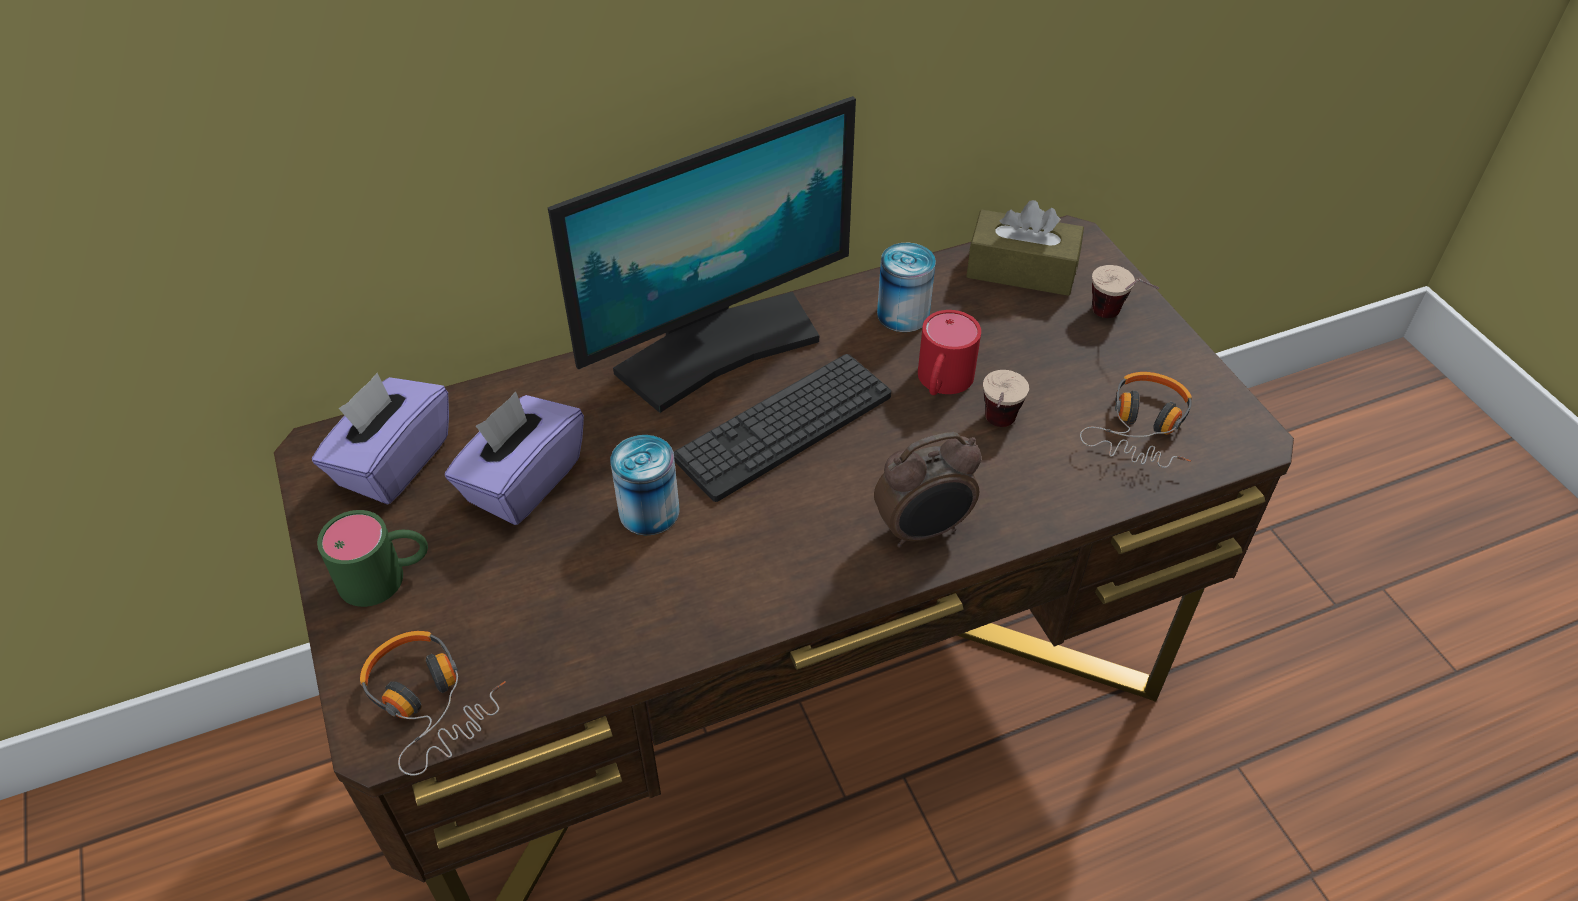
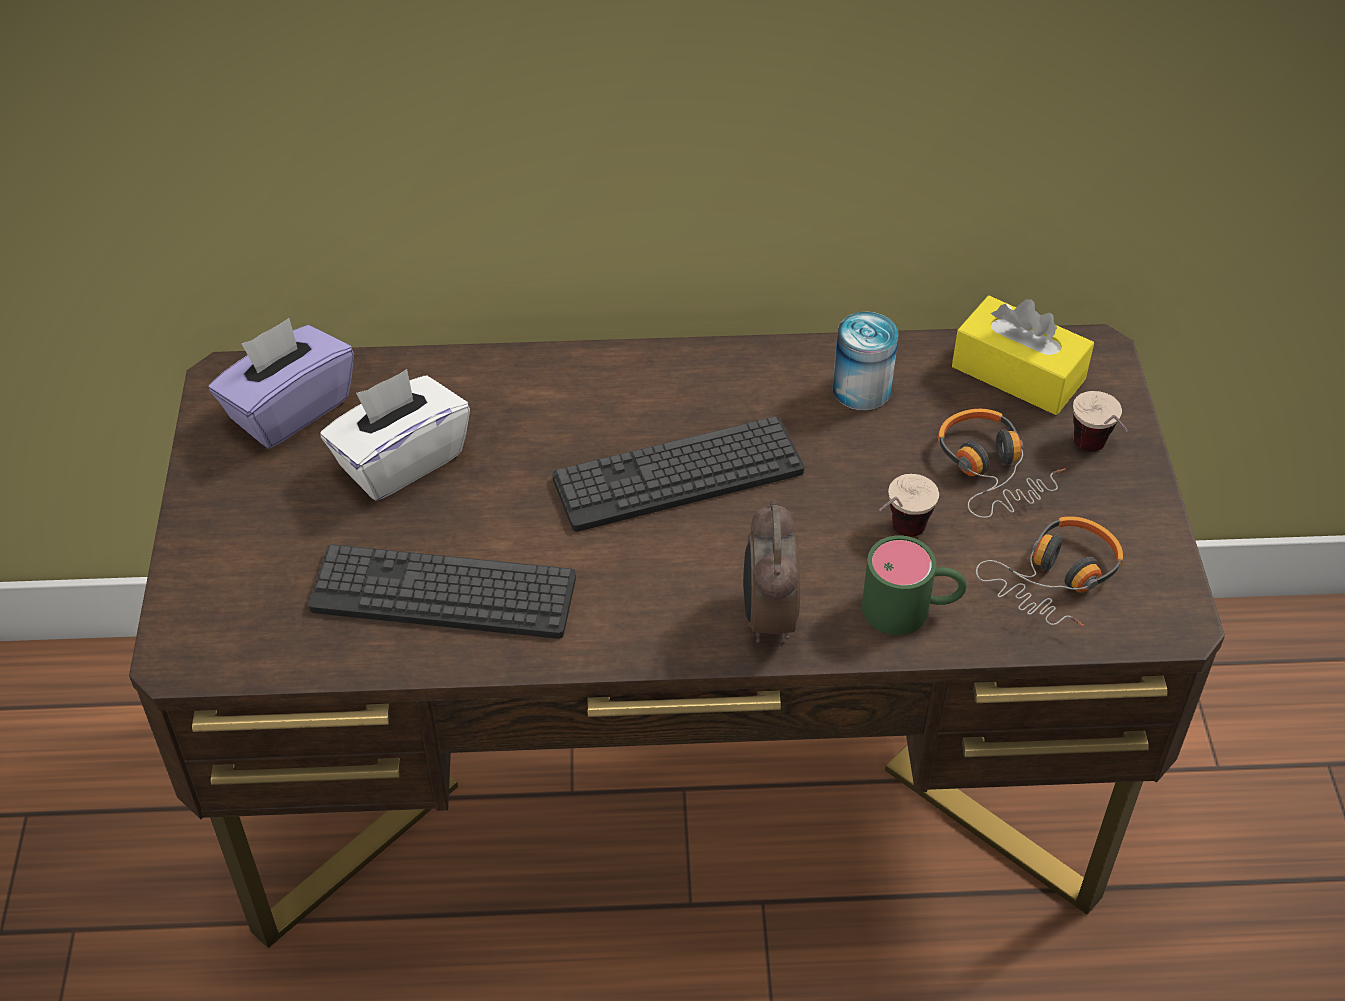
camera: 20 degrees right, 0 degrees up
green mug [317,510,428,607] -> green mug moved to [862,535,967,635]
headphones [360,631,506,776] -> headphones moved to [938,409,1065,518]
purple tissue box [445,392,584,525] -> white tissue box [320,369,470,501]
monitor [548,96,856,413] -> none
can [610,435,680,535] -> none
alarm clock [874,432,981,548] -> alarm clock turned 90 degrees clockwise [743,500,800,643]
red mug [918,310,981,395] -> none
brown tissue box [966,200,1084,296] -> yellow tissue box [952,296,1094,415]
none -> keyboard [308,545,576,639]

